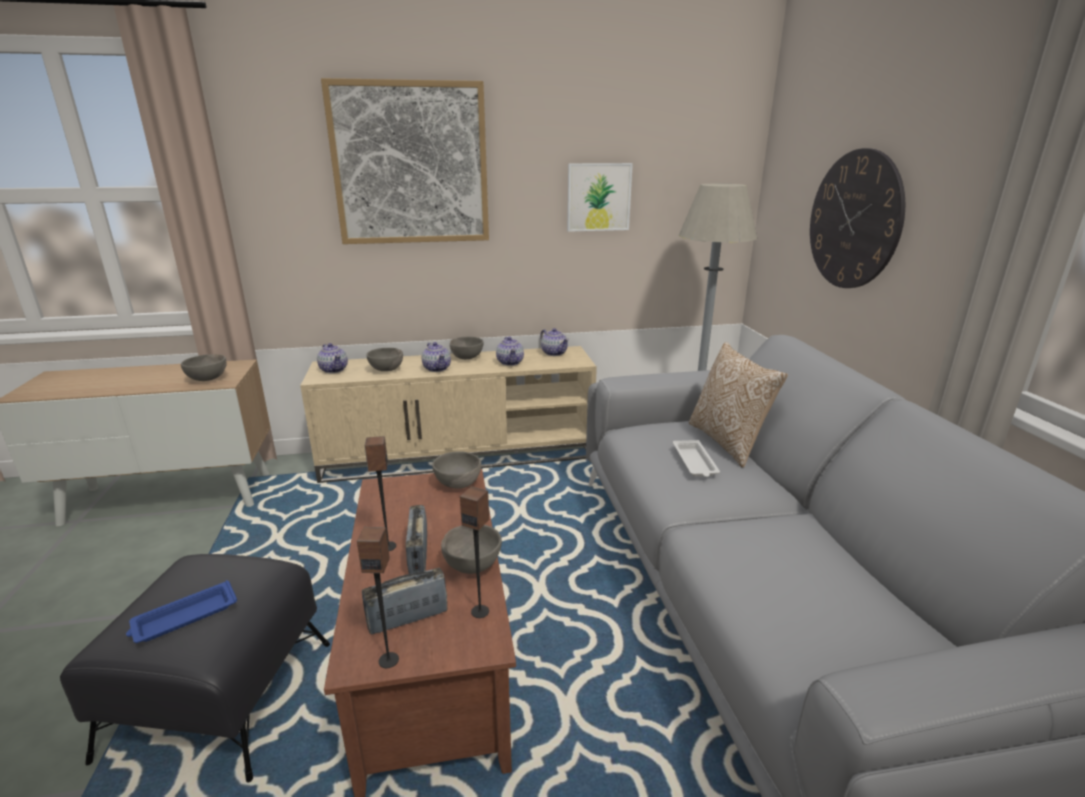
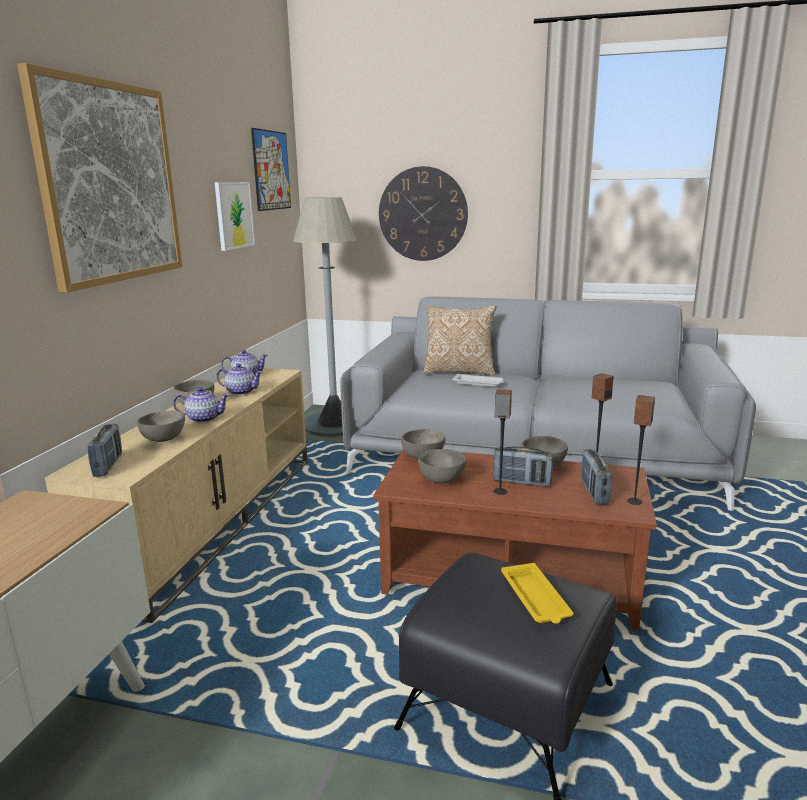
camera: 65 degrees left, 5 degrees down
blue tray [126,580,237,643] -> yellow tray [501,563,573,624]
grey bowl [181,354,226,381] -> grey bowl moved to [418,449,466,484]
teapot [317,343,348,373] -> radio [87,424,122,477]
none -> picture [251,128,291,211]

